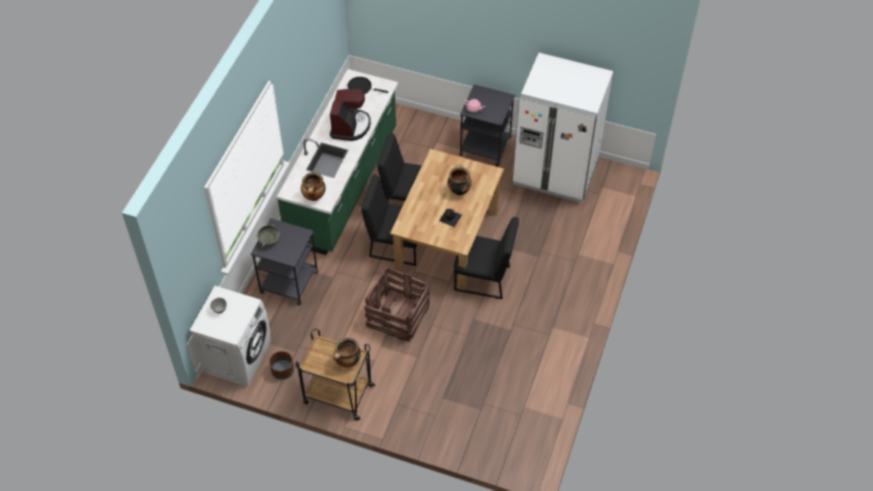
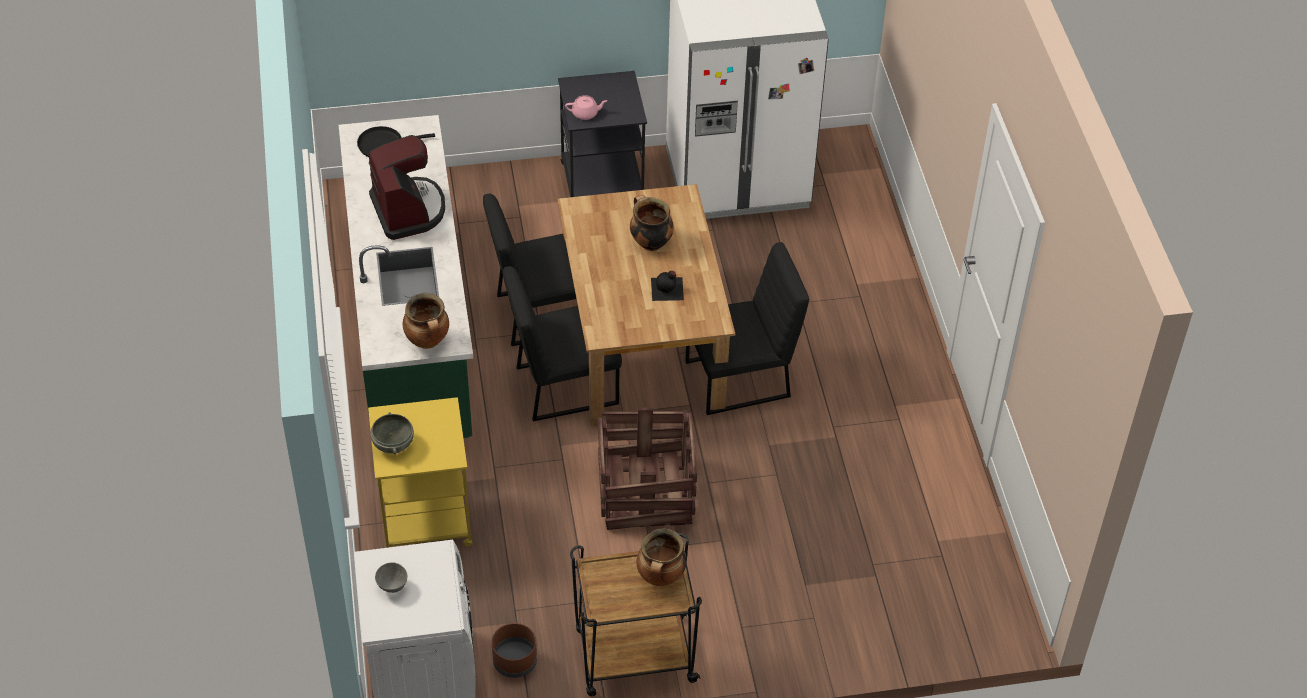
camera: 30 degrees left, 5 degrees down
black cart [251,218,318,305] -> yellow cart [368,397,472,548]

